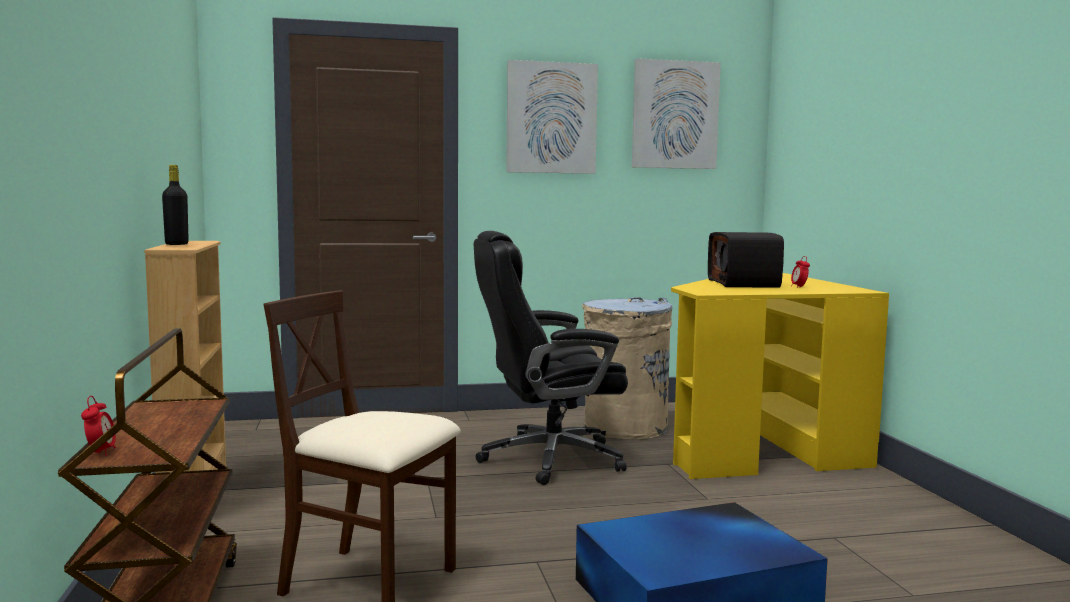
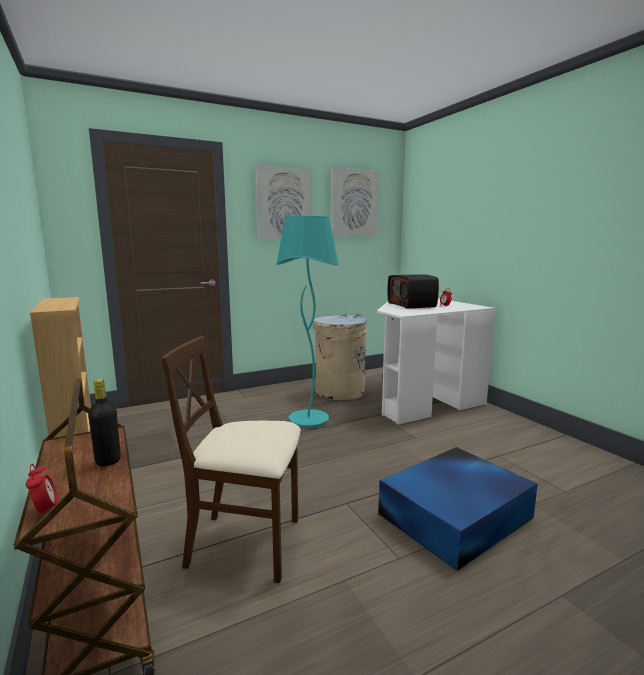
camera: 15 degrees left, 5 degrees up
black bottle [162,165,189,245] -> black bottle moved to [88,379,121,467]
black office chair [474,231,628,485] -> turquoise floor lamp [277,216,338,428]
yellow desk [671,273,889,479] -> white desk [377,299,495,425]

